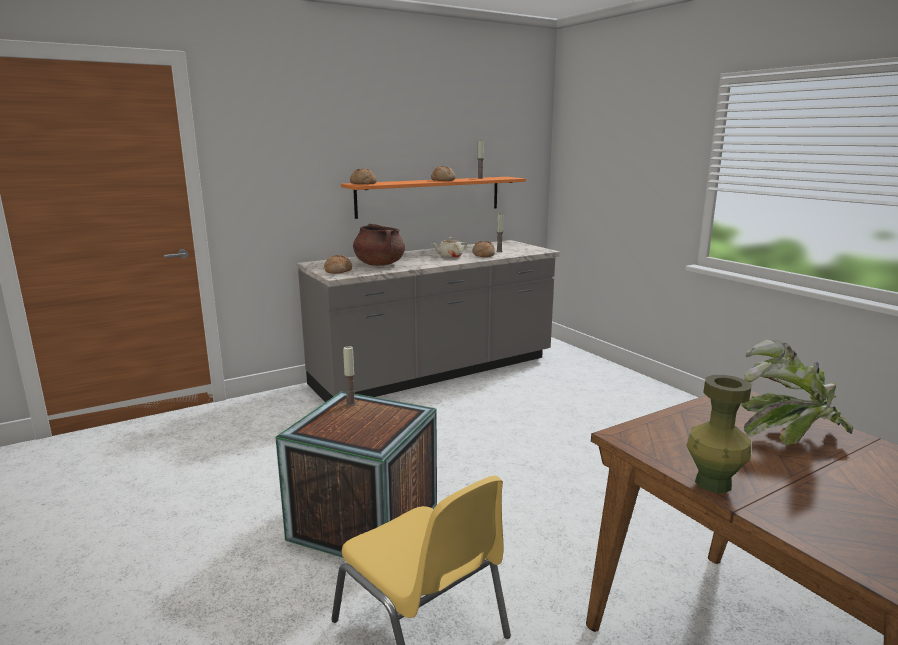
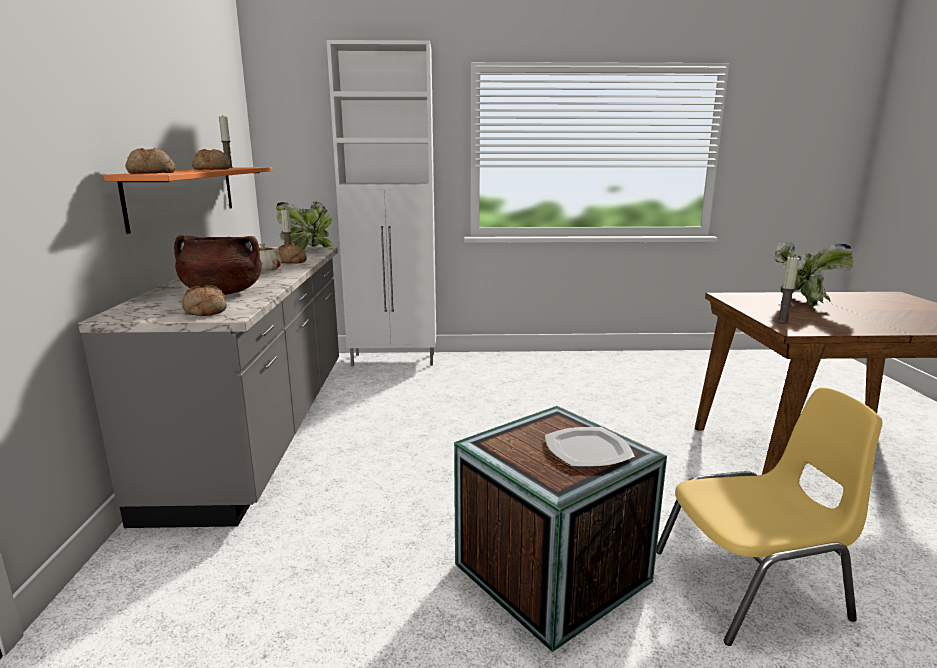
camera: 60 degrees left, 0 degrees up
candle [343,346,356,406] -> candle moved to [777,256,799,323]
green vase [686,375,752,493] -> none
none -> potted plant [276,202,333,250]
none -> white cabinet [327,40,436,366]
none -> plate [545,427,635,467]

